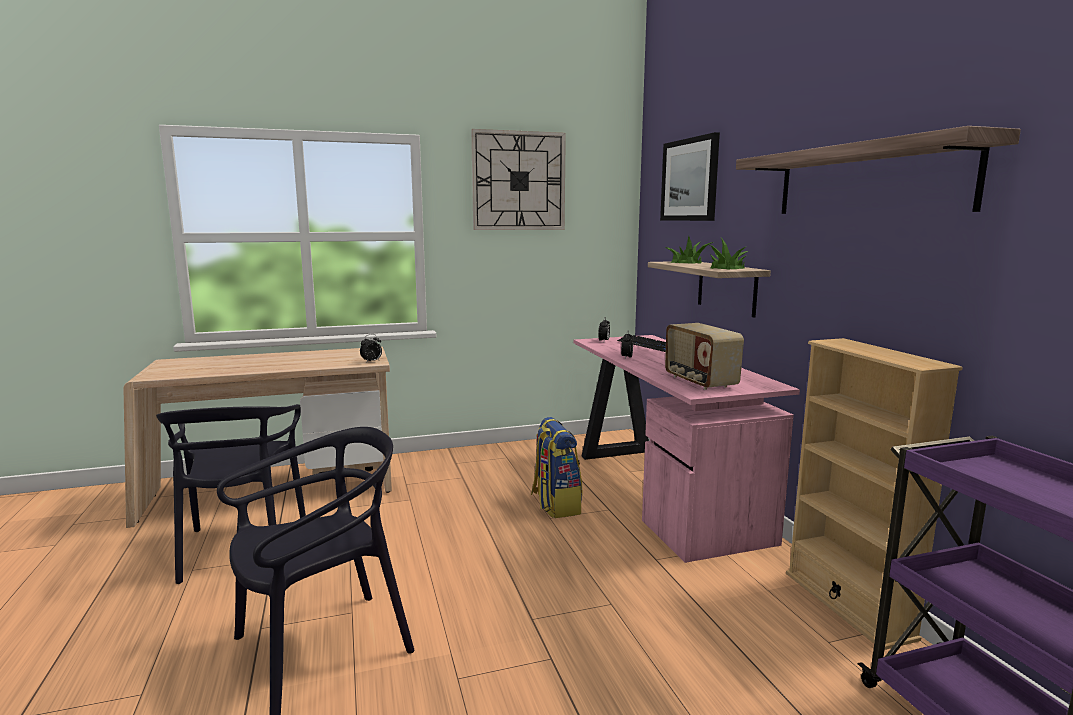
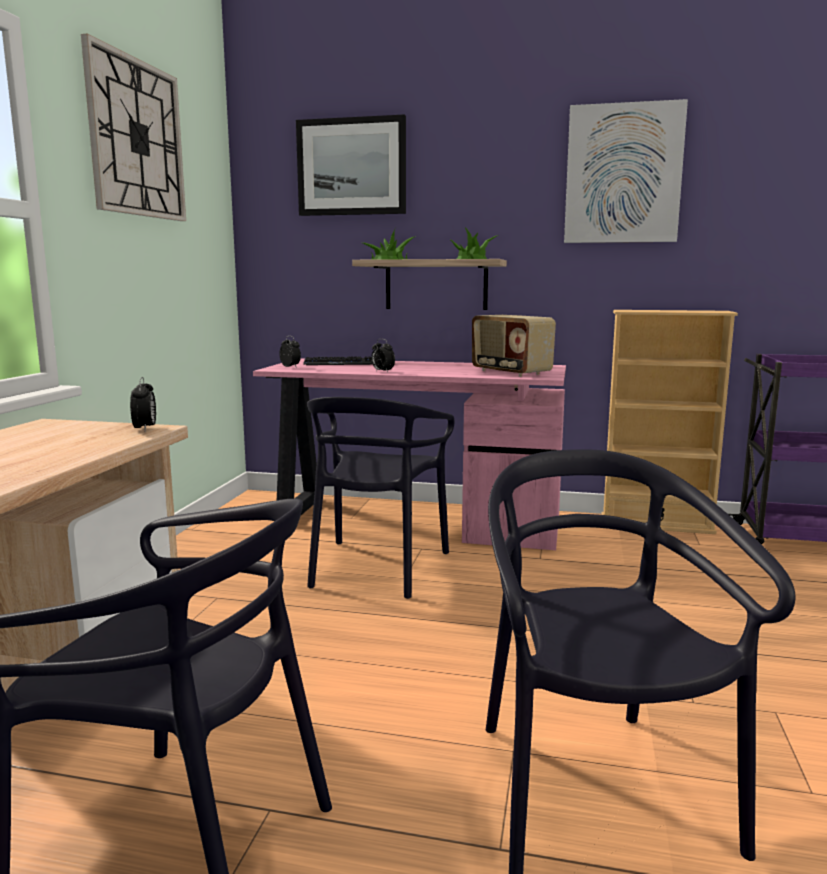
camera: 60 degrees left, 0 degrees up
backpack [531,417,582,518] -> black chair [307,397,454,599]
radio [665,323,744,390] -> radio turned 45 degrees clockwise [472,315,556,377]
shelf [736,126,1021,214] -> picture [564,99,688,243]

